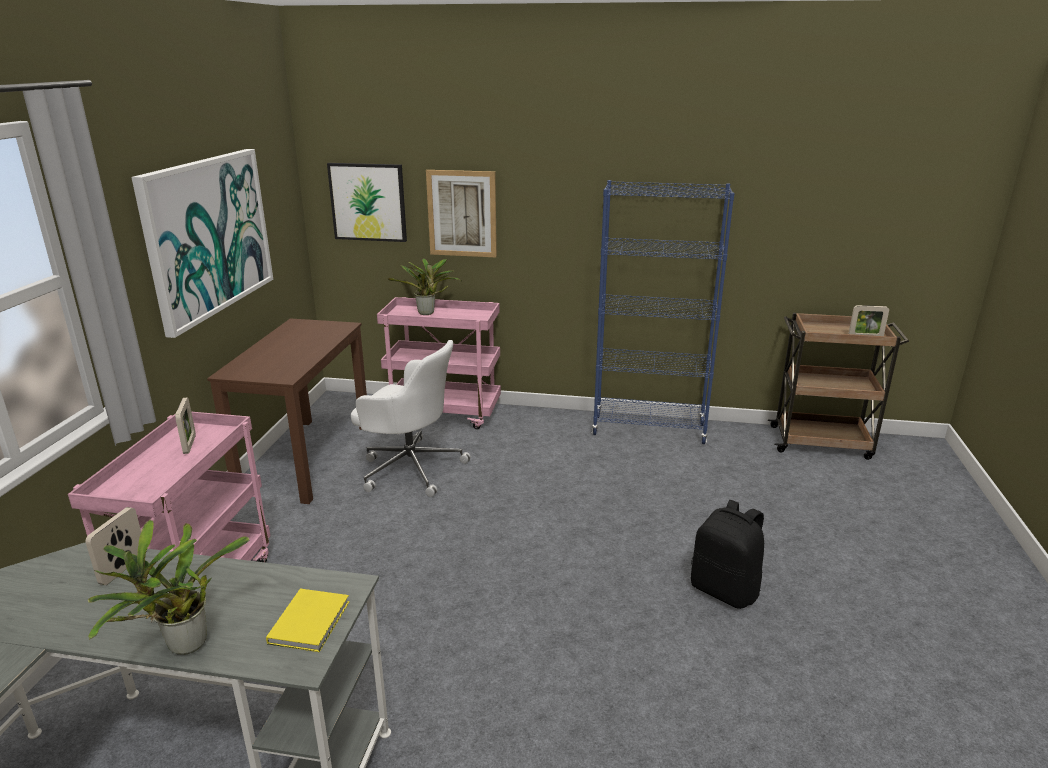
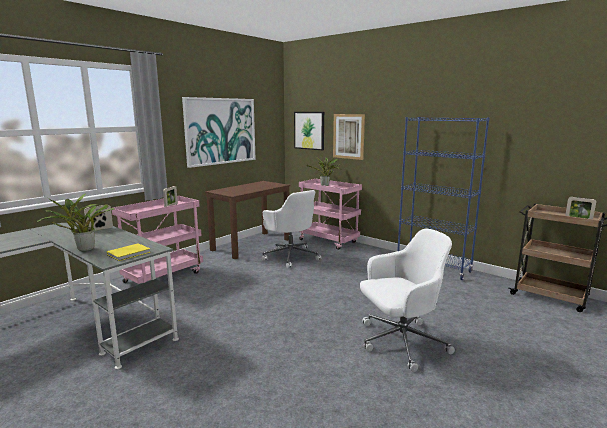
camera: 30 degrees right, 10 degrees down
black backpack [691,500,764,609] -> white office chair [360,228,455,372]

